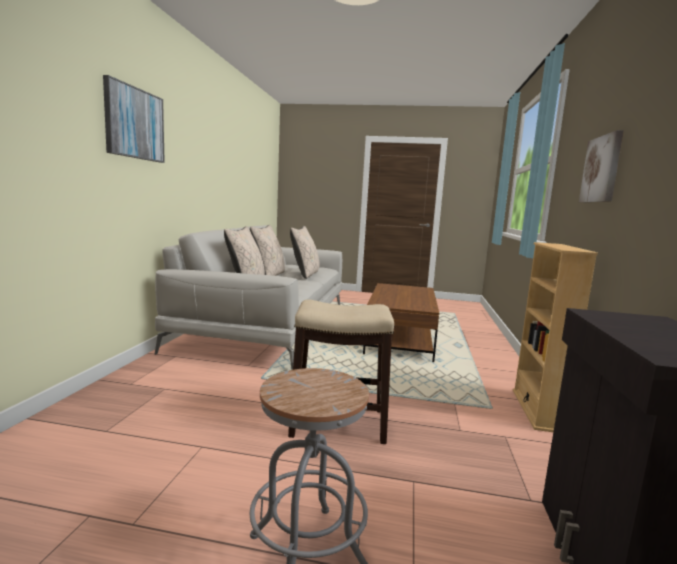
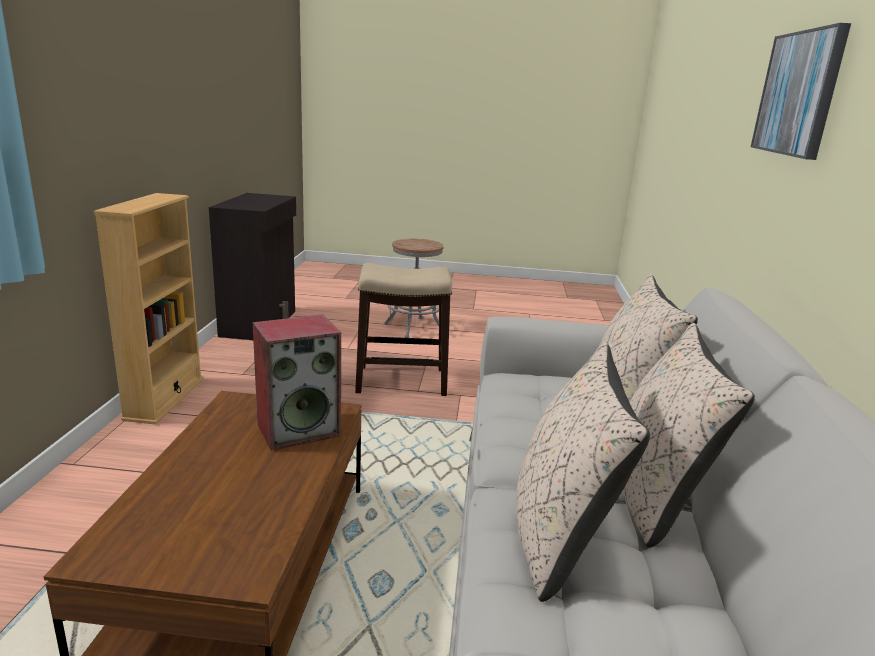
camera: 175 degrees right, 10 degrees up
picture [579,130,624,203] -> none
none -> speaker [253,314,341,451]

